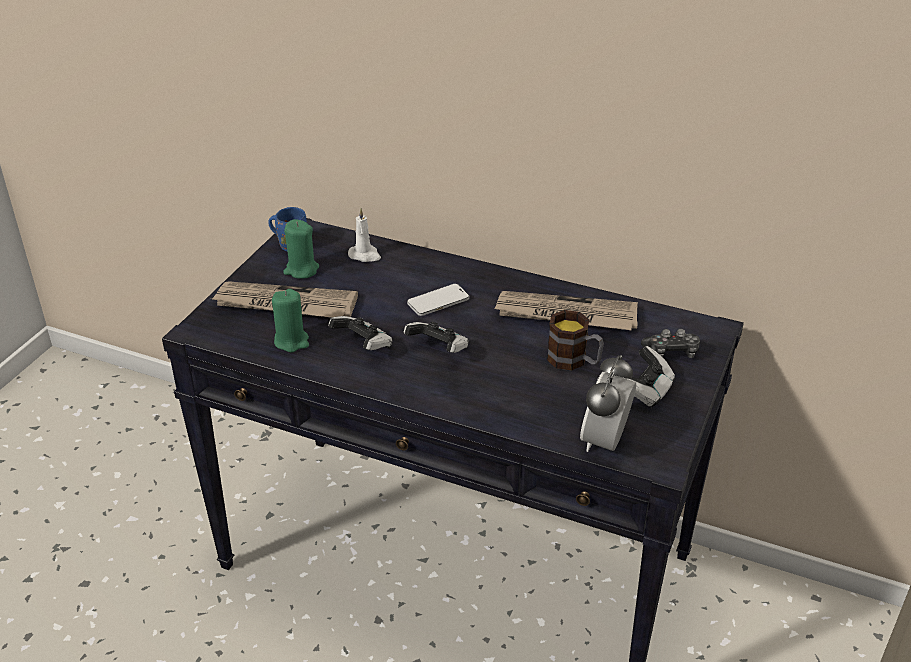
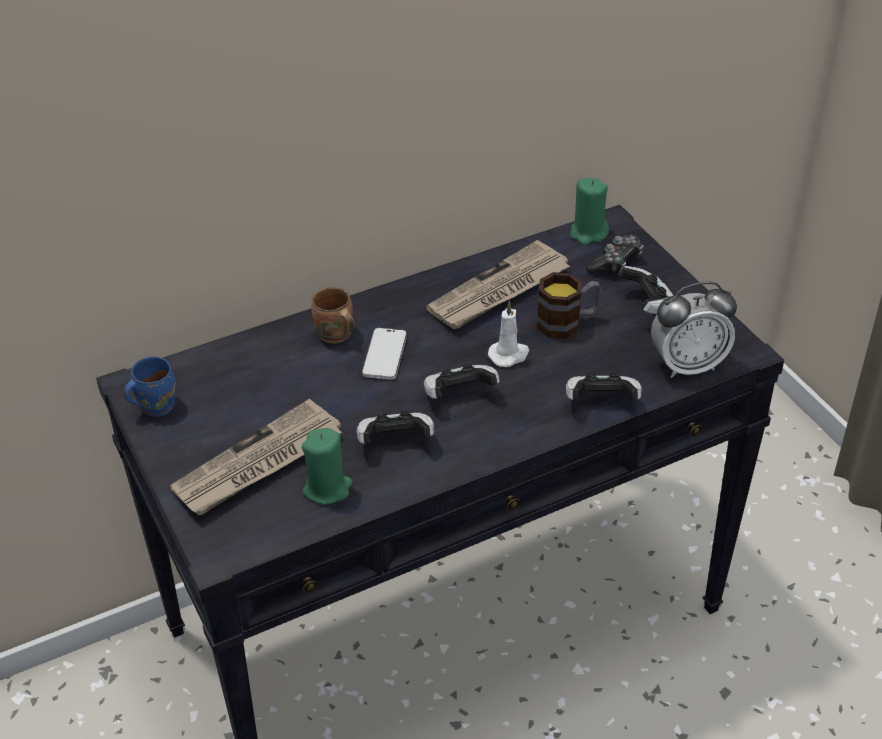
camera: 50 degrees left, 5 degrees up
green candle [283,219,319,279] -> green candle moved to [570,178,609,245]
white candle [348,208,381,262] -> white candle moved to [488,301,530,367]
alarm clock [580,355,636,452] -> alarm clock turned 75 degrees counterclockwise [651,282,737,378]
none -> brown mug [311,287,354,343]
none -> game controller [566,373,642,400]

